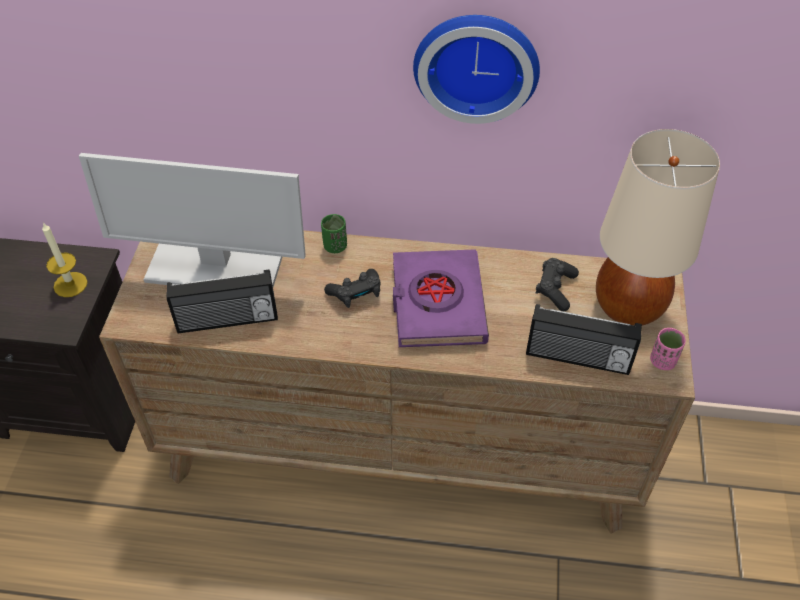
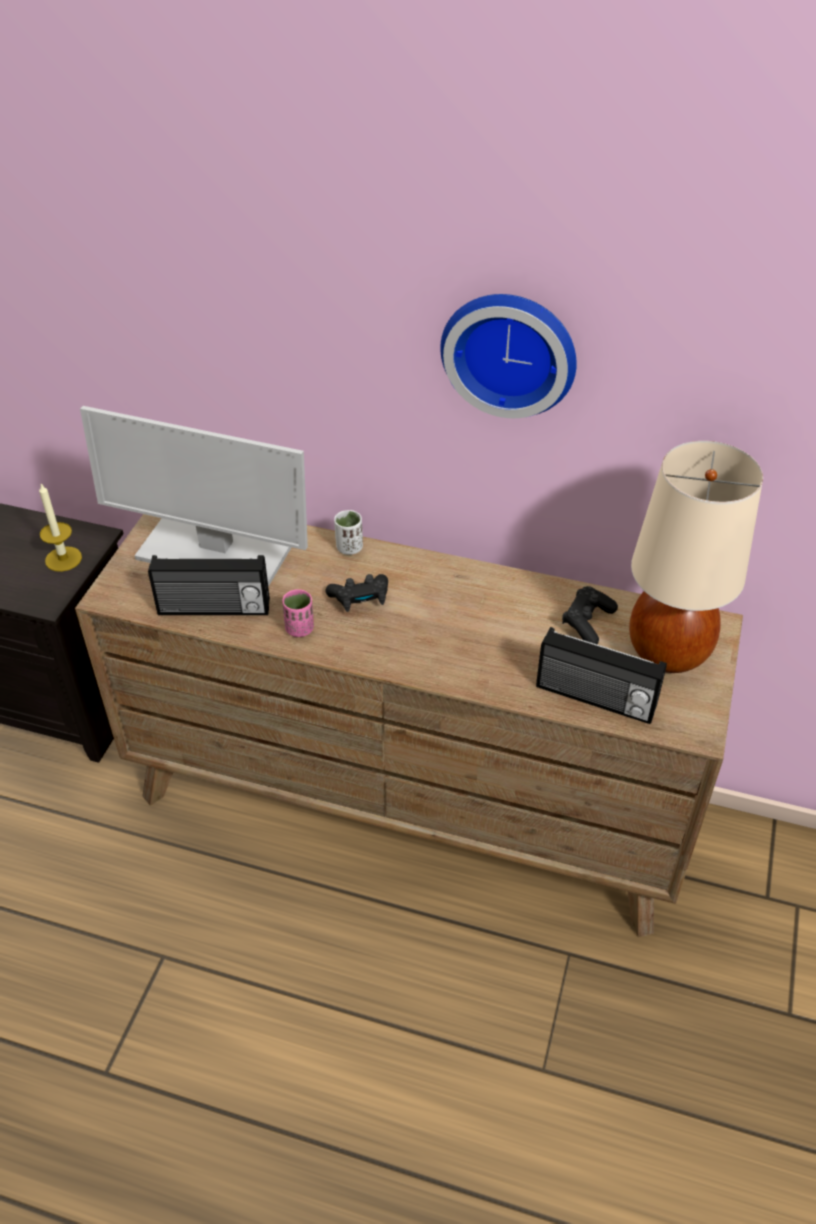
camera: 10 degrees right, 5 degrees down
green cup [321,214,347,253] -> white cup [334,510,363,555]
purple book [393,249,489,347] -> none
pink cup [650,328,686,370] -> pink cup moved to [282,589,314,637]

